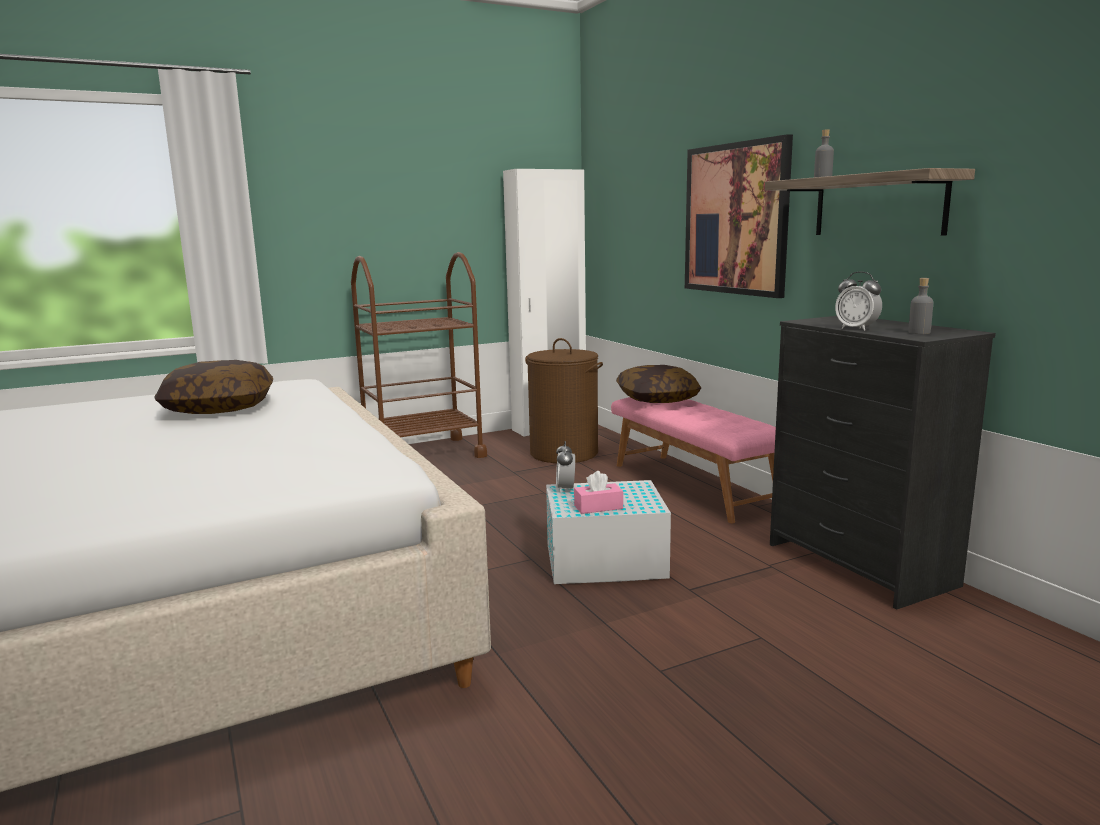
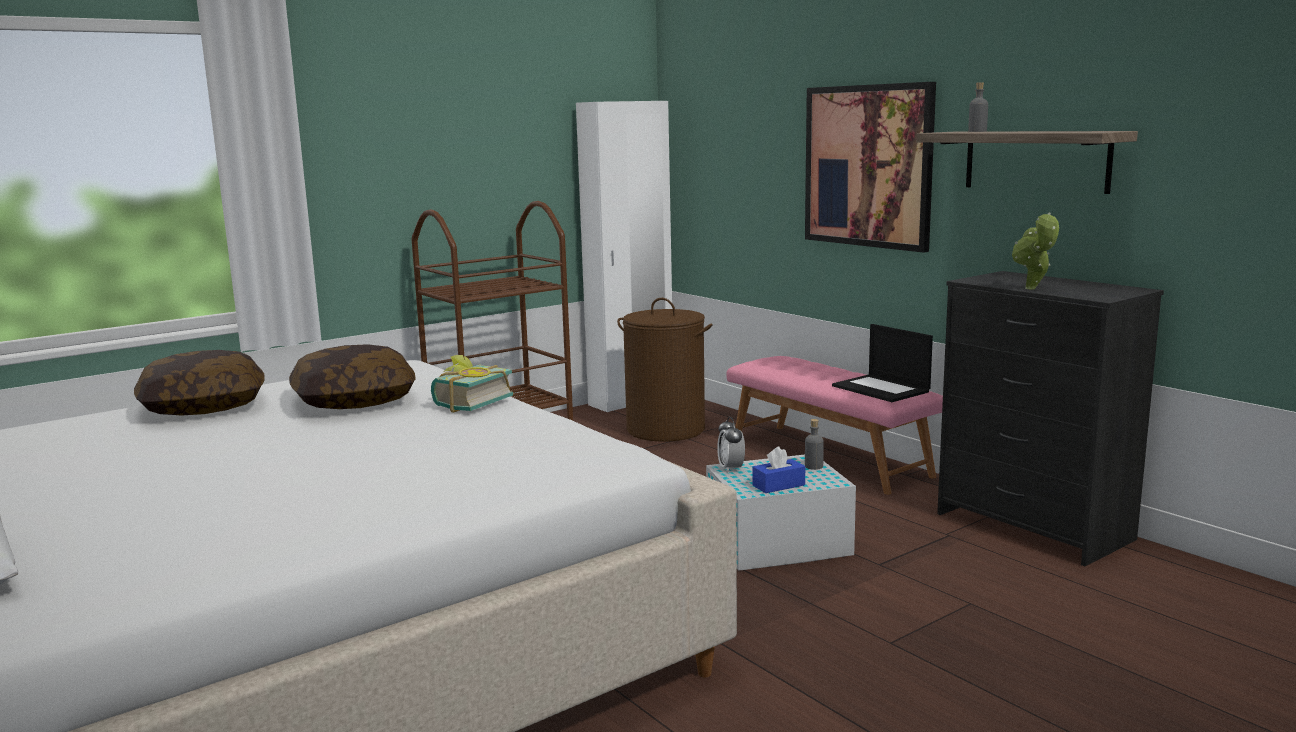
camera: 10 degrees left, 0 degrees up
pink tissue box [574,471,623,514] -> blue tissue box [752,447,805,493]
pillow [616,365,701,403] -> pillow moved to [134,350,265,415]
alarm clock [835,272,882,331] -> potted plant [1012,212,1059,289]
grey bottle [908,278,933,334] -> grey bottle moved to [805,419,824,470]
none -> book [431,355,513,412]
none -> laptop [832,324,933,402]

